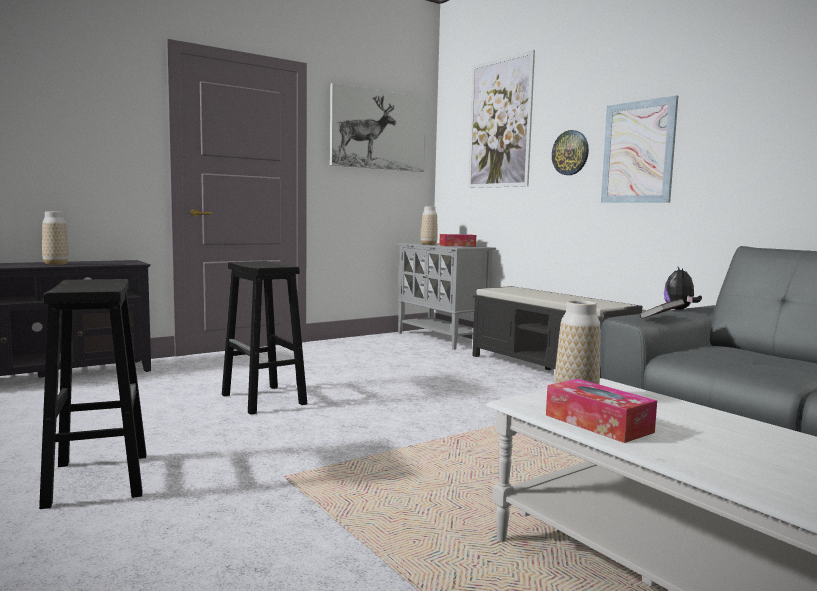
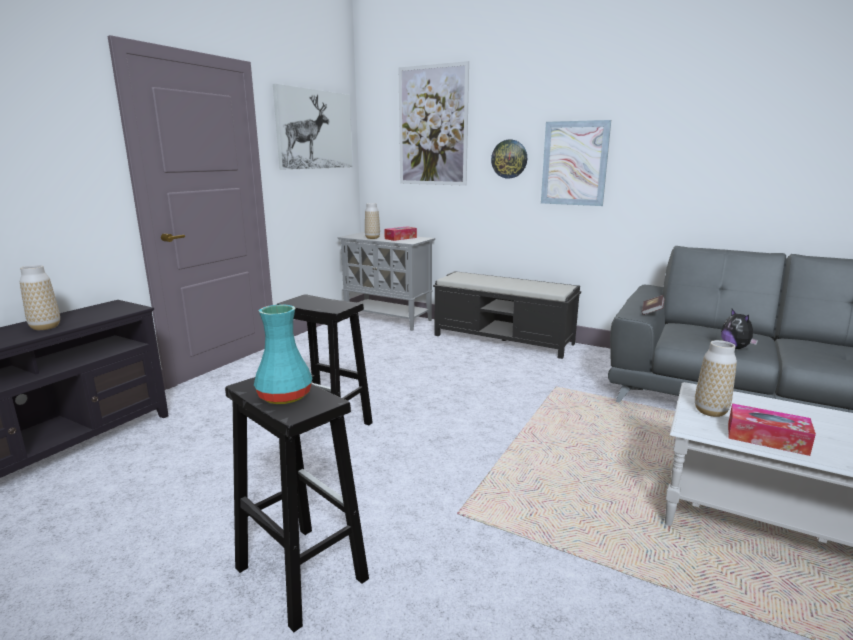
camera: 25 degrees left, 10 degrees up
plush toy [664,267,702,310] -> plush toy moved to [721,309,758,349]
none -> turquoise vase [254,304,313,404]

